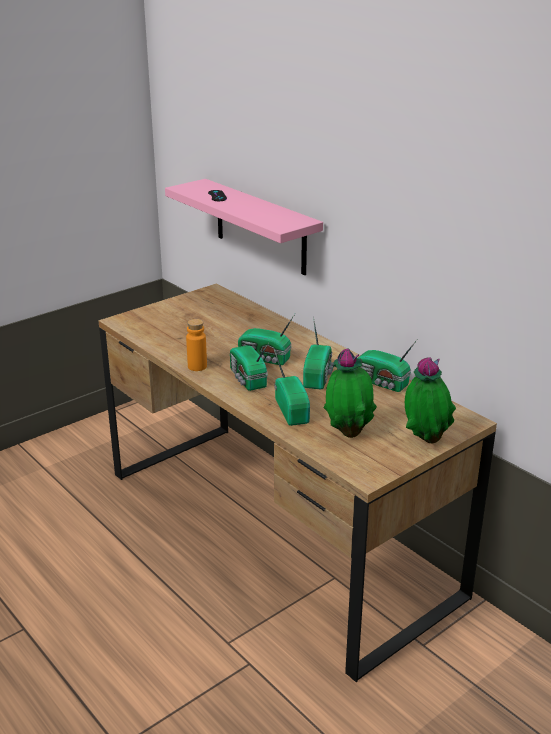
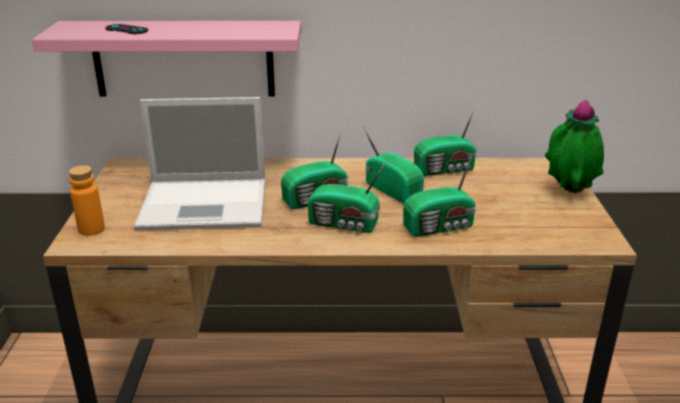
camera: 50 degrees left, 0 degrees up
orange bottle [186,319,207,371] -> orange bottle moved to [69,165,105,236]
radio [274,350,310,426] -> radio turned 135 degrees clockwise [403,155,476,237]
potted plant [323,349,377,438] -> none
none -> laptop [134,97,265,230]

